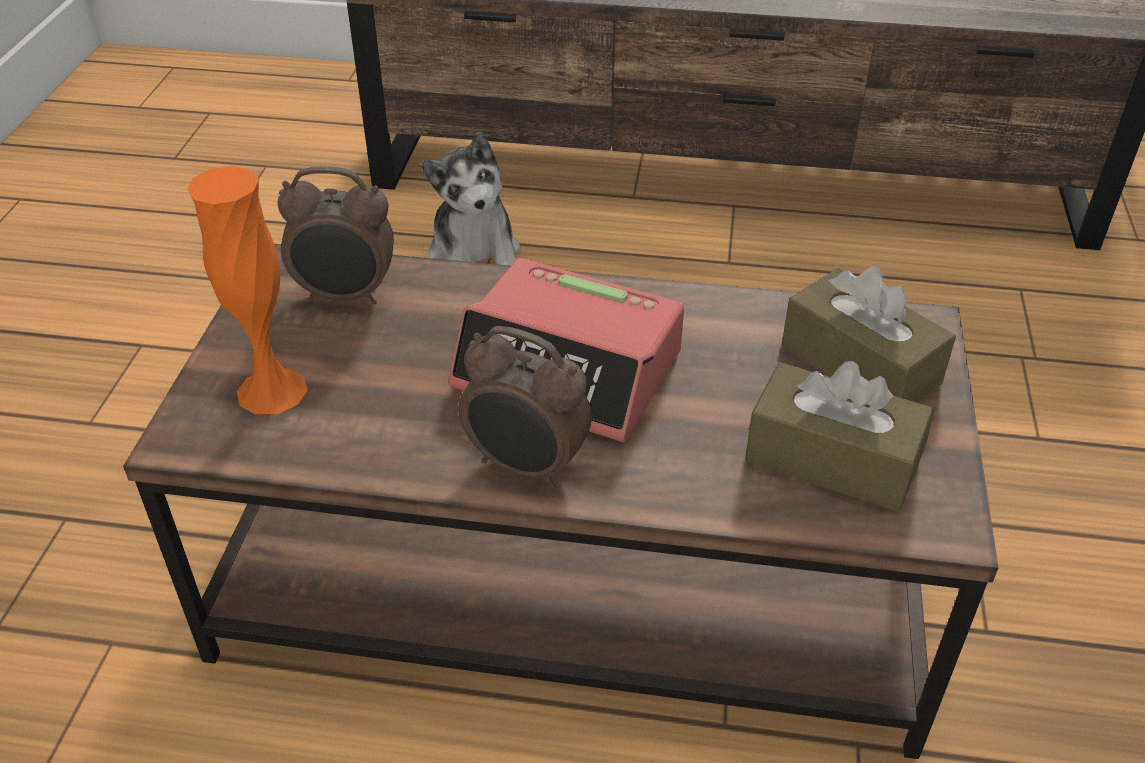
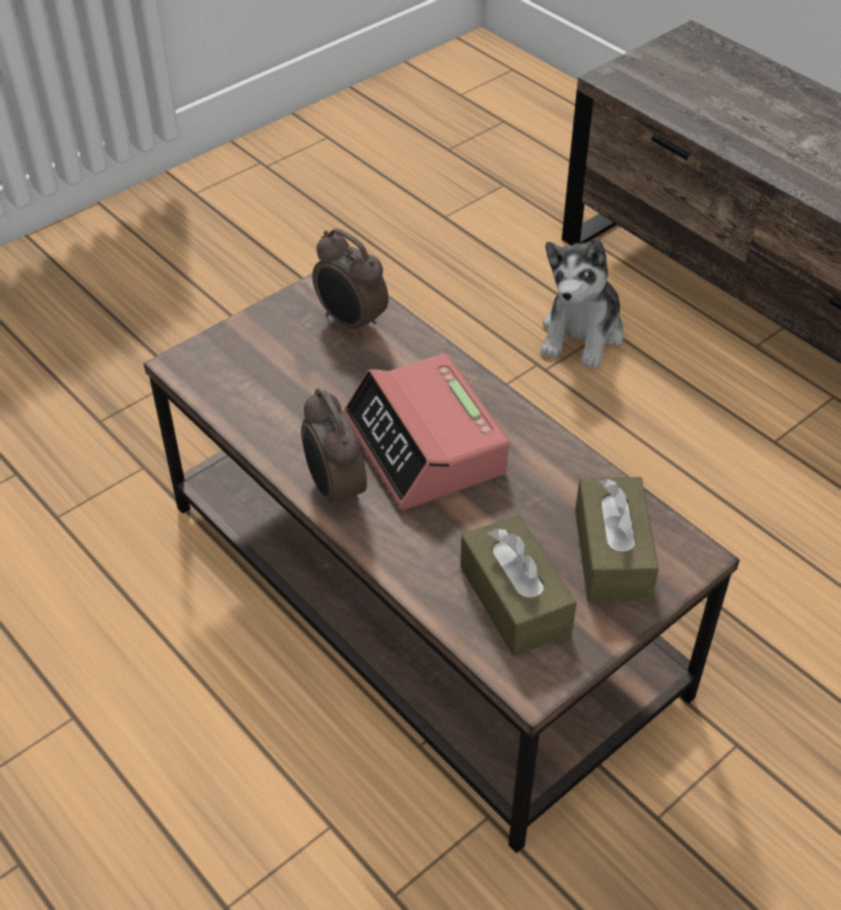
camera: 40 degrees right, 5 degrees up
orange vase [187,166,308,414] -> none

